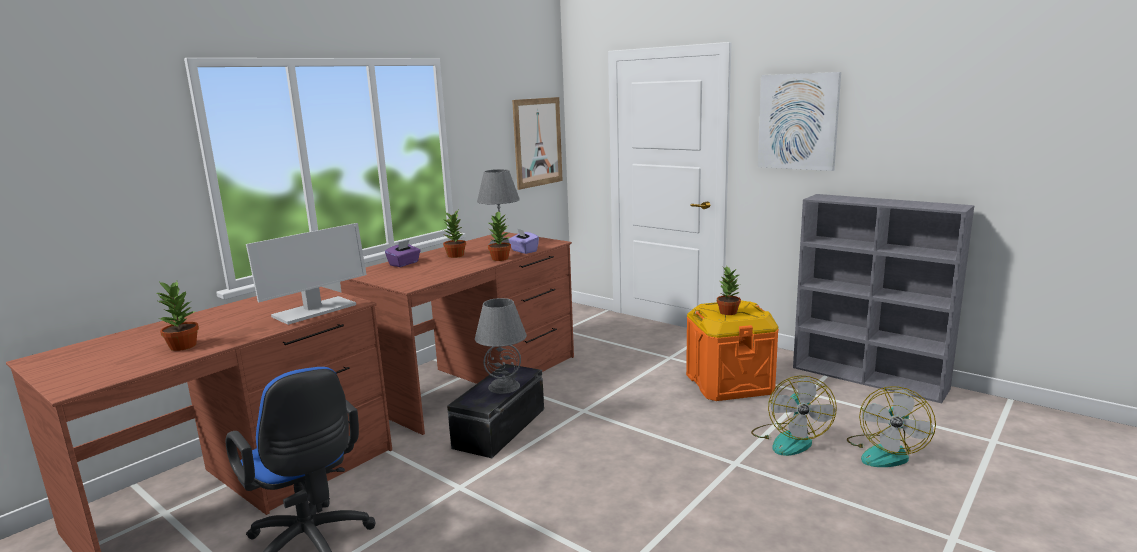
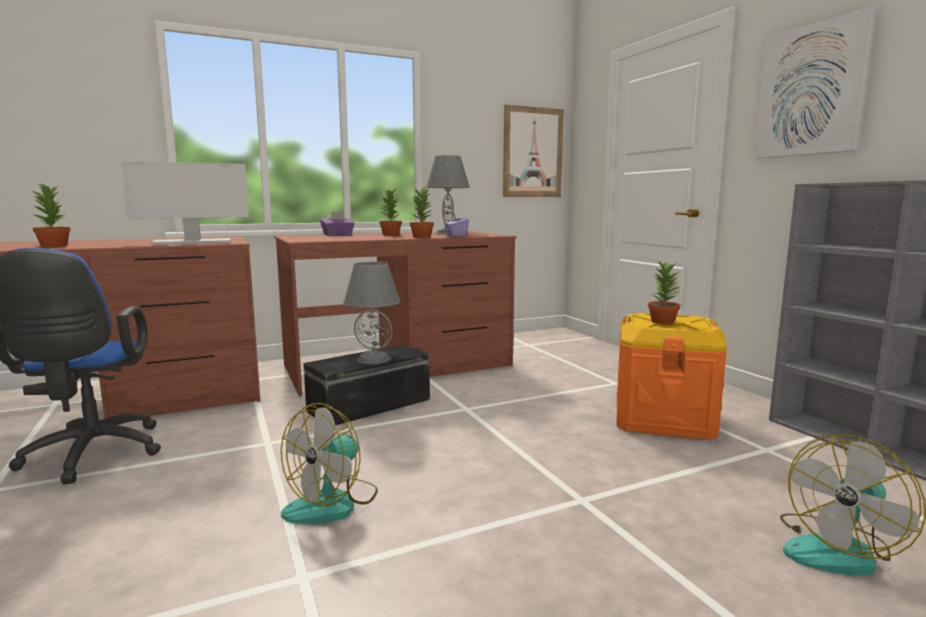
camera: 25 degrees right, 5 degrees down
fan [751,376,837,456] -> fan moved to [281,403,378,524]

